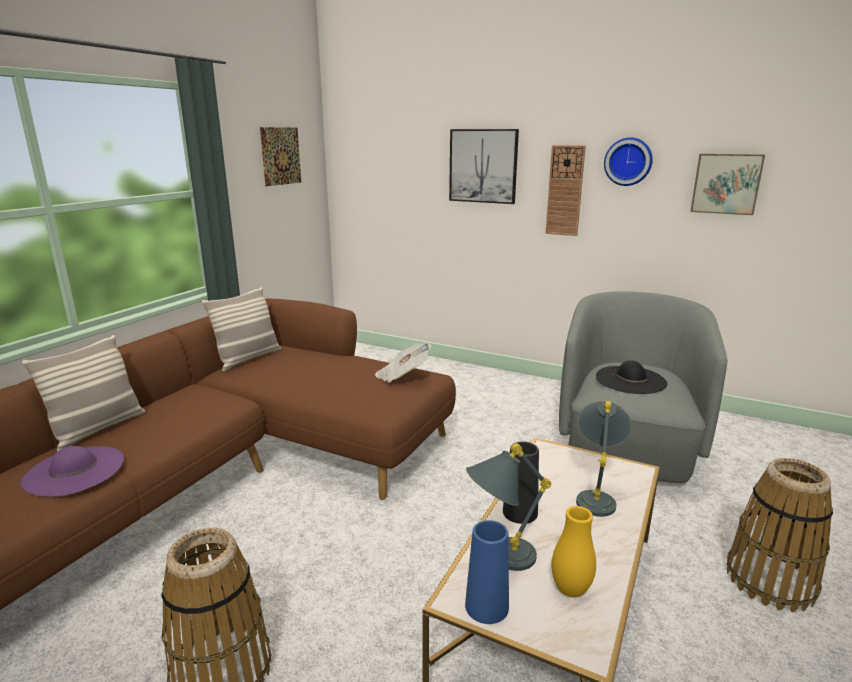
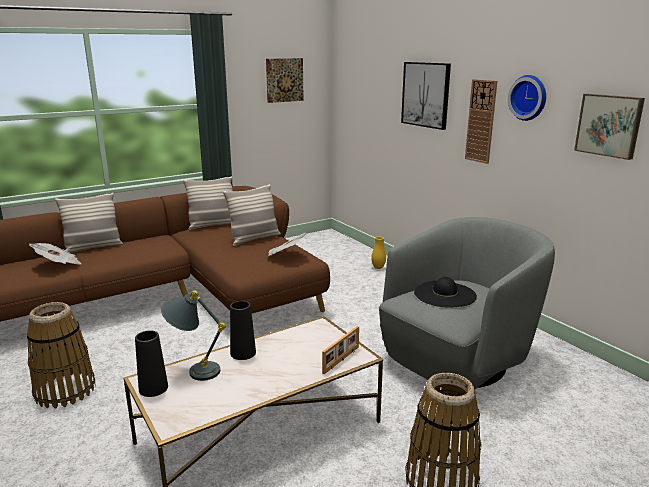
camera: 30 degrees right, 0 degrees up
purple hat [21,446,124,497] -> newspaper [29,243,81,264]
blue vase [465,520,509,624] -> black vase [135,330,168,397]
yellow vase [551,506,596,597] -> yellow vase moved to [371,237,386,269]
grey table lamp [576,401,631,517] -> none
none -> pillow [223,184,281,246]
none -> picture frame [322,326,359,374]

